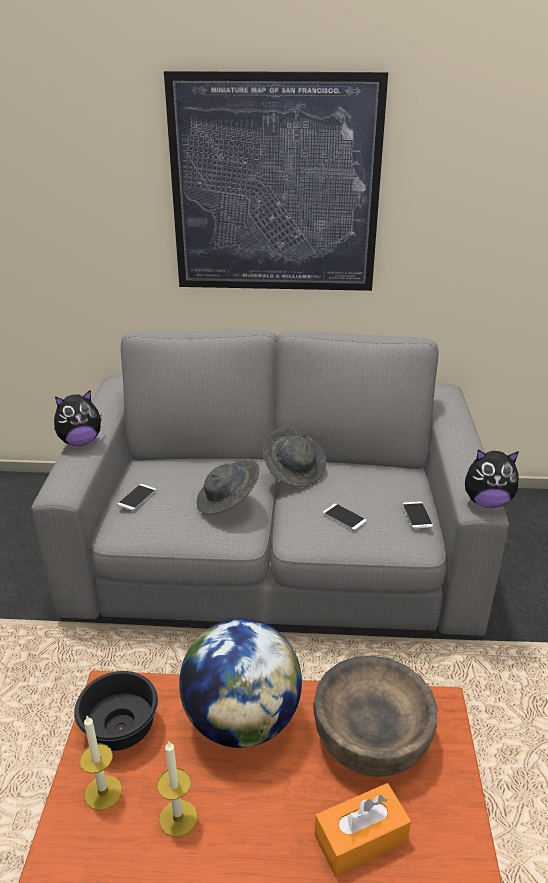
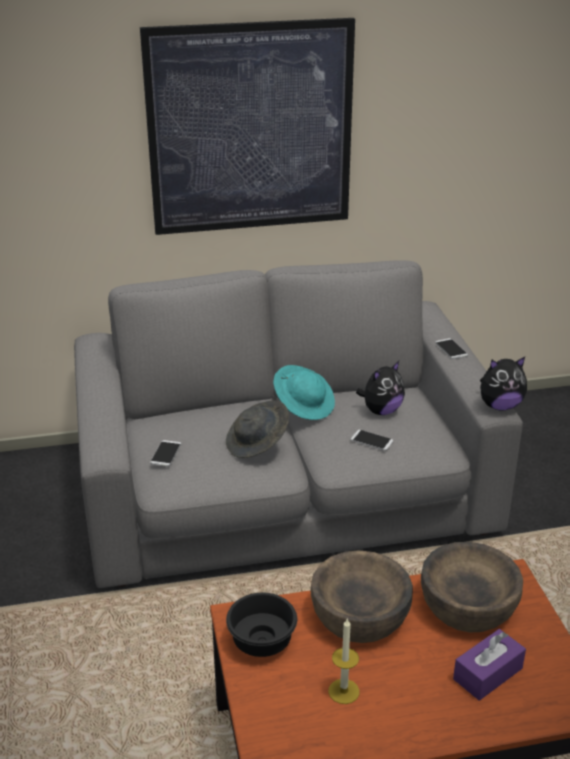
camera: 15 degrees left, 0 degrees up
plush toy [54,390,102,446] -> plush toy moved to [356,361,405,415]
candle [79,716,122,811] -> none
globe [179,618,302,748] -> brown bowl [310,550,413,643]
grey hat [262,428,326,487] -> turquoise hat [273,365,335,420]
orange tissue box [314,783,411,876] -> purple tissue box [453,629,526,701]
phone [403,502,433,529] -> phone moved to [435,338,468,359]

